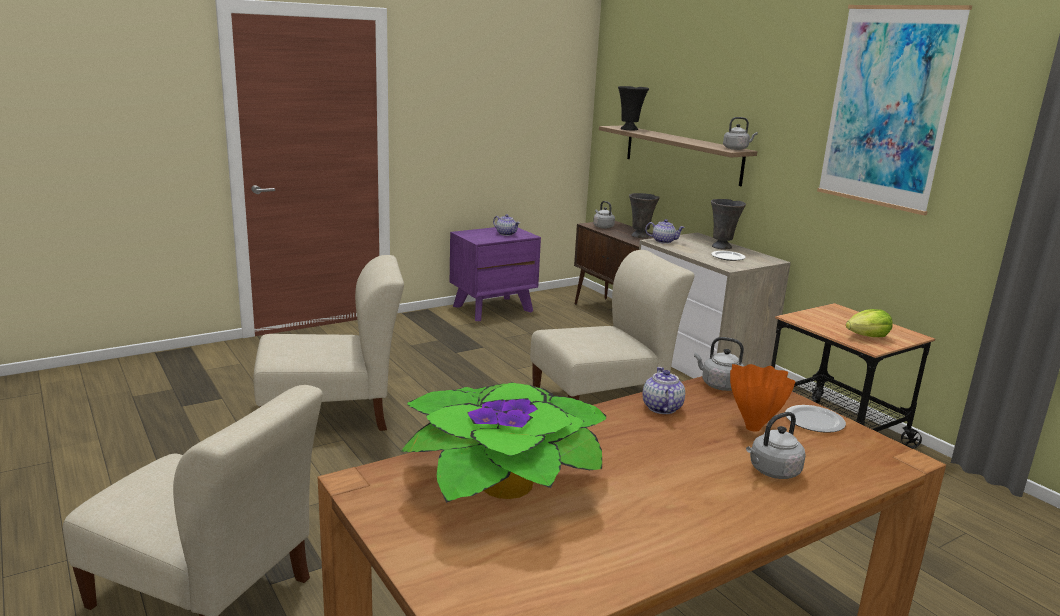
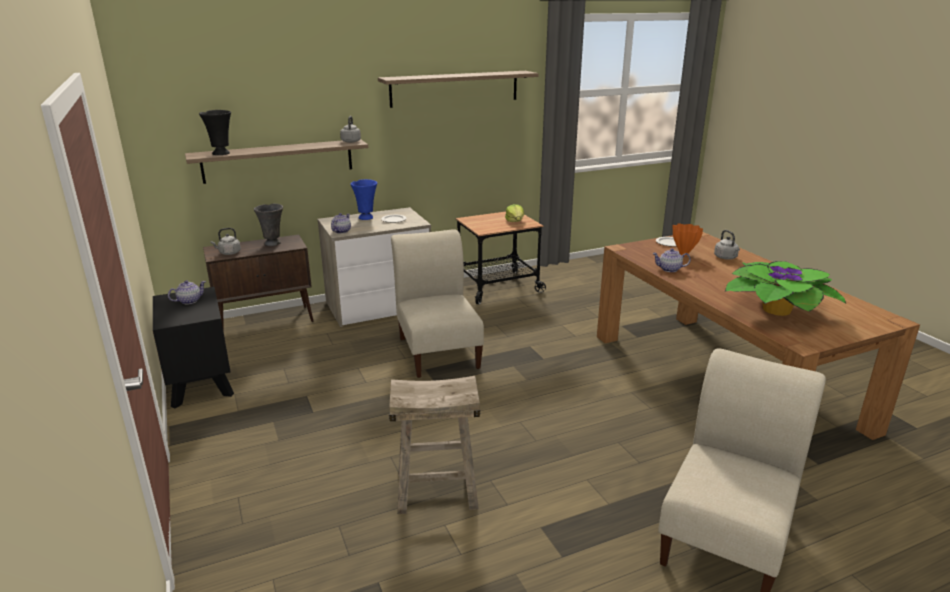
camera: 80 degrees left, 5 degrees up
beige chair [253,255,404,431] -> beige stool [389,376,481,514]
purple nightstand [450,227,541,321] -> black nightstand [153,287,234,409]
grey kettle [694,337,744,391] -> none
grey vase [711,199,746,250] -> blue vase [350,179,377,220]
picture [817,5,972,215] -> shelf [378,71,539,108]

